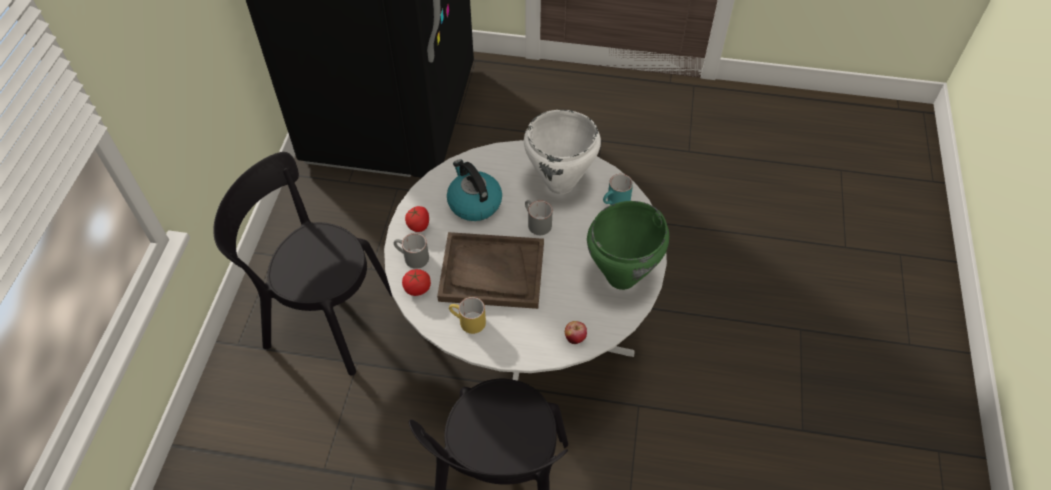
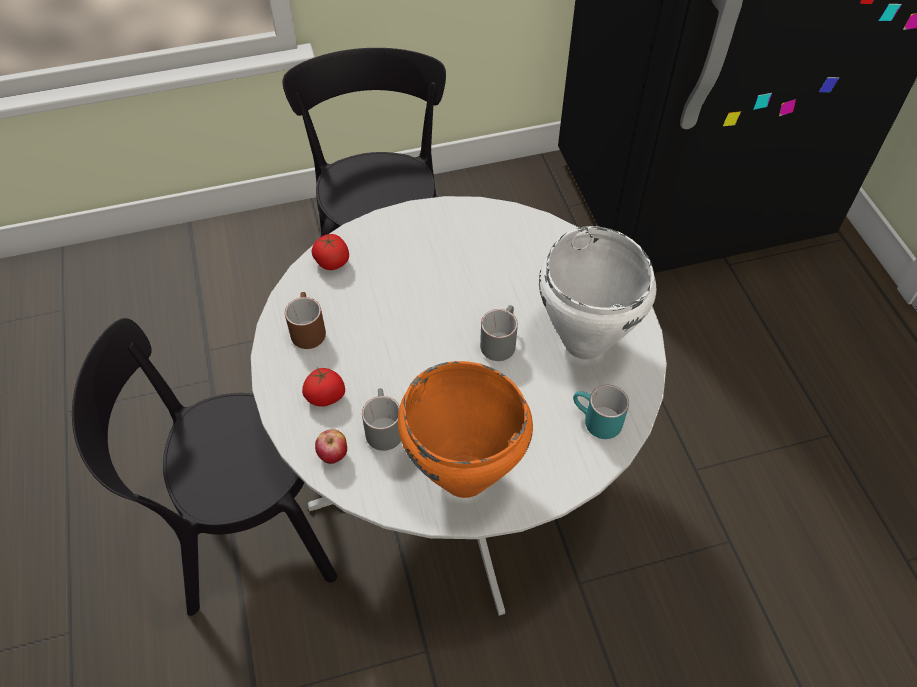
camera: 65 degrees right, 0 degrees up
grey mug [394,233,429,269] -> grey mug moved to [362,388,401,451]
tomato [405,206,429,232] -> tomato moved to [302,368,345,407]
brown tray [437,232,544,309] -> none
kettle [447,159,502,221] -> none
yellow mug [449,297,486,334] -> brown mug [285,292,326,349]
green cooking pot [587,201,669,290] -> orange cooking pot [398,361,533,498]

